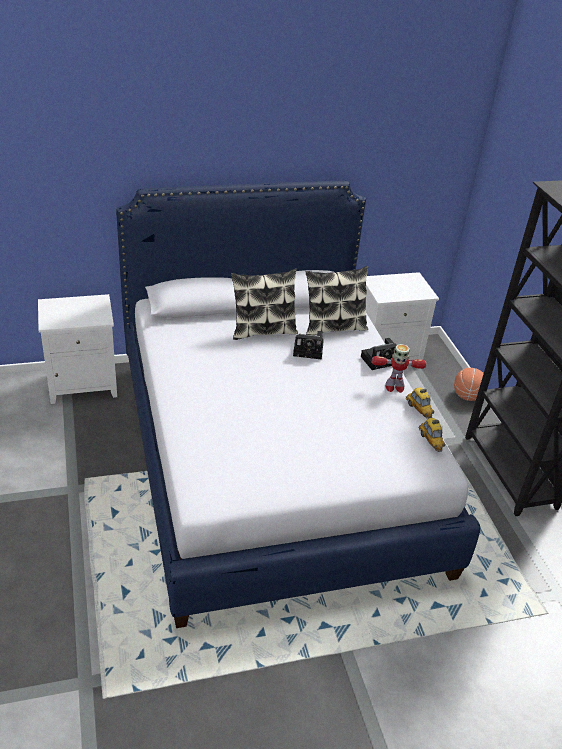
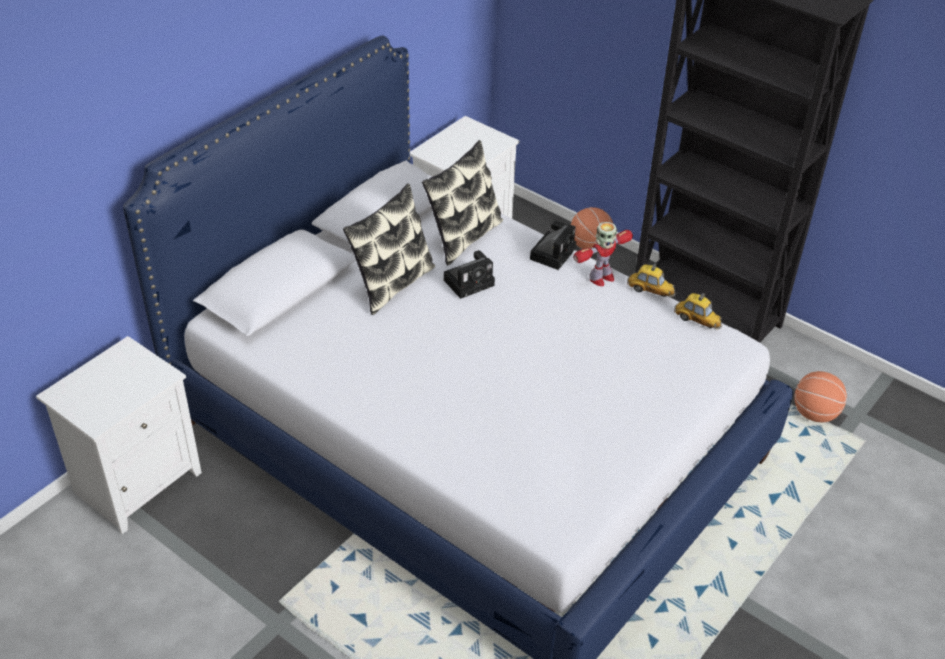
camera: 35 degrees left, 5 degrees up
none -> basketball [794,371,847,422]

